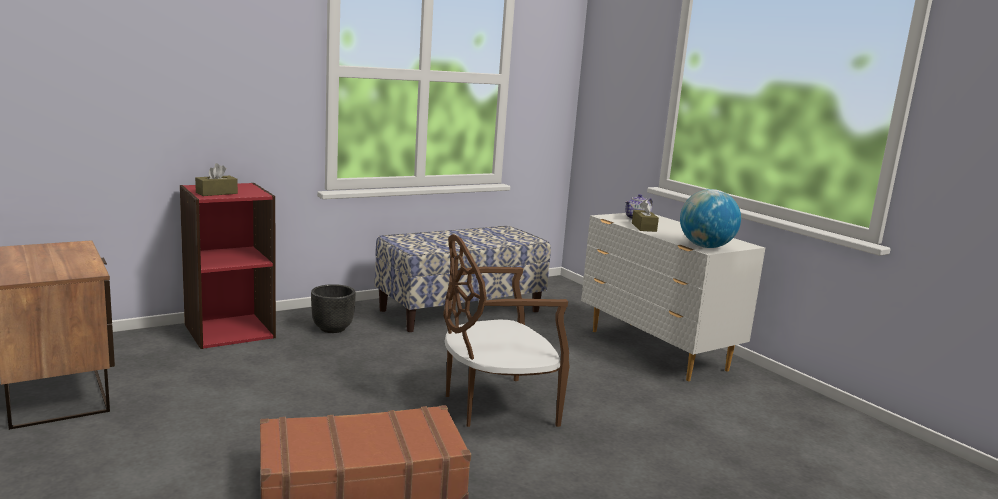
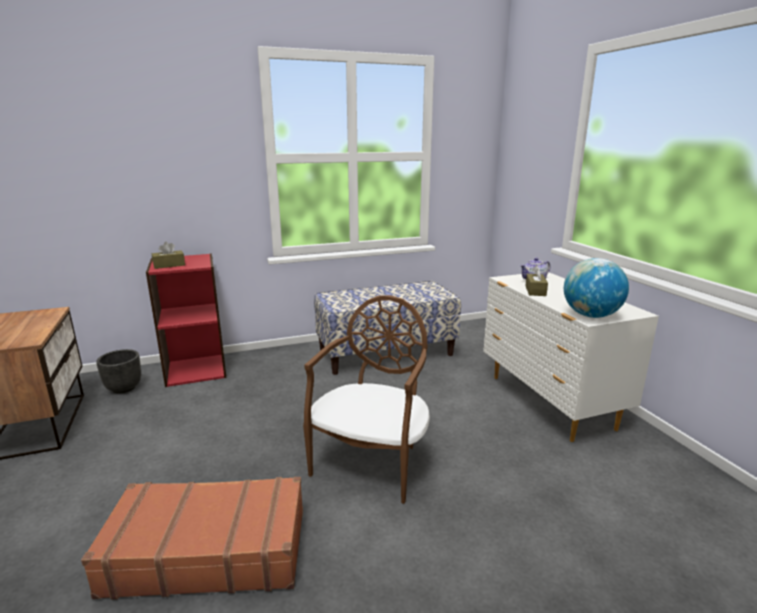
camera: 15 degrees right, 5 degrees up
black planter [311,284,356,333] -> black planter moved to [96,349,141,394]
brown chair [443,234,570,427] -> brown chair turned 120 degrees clockwise [303,295,430,504]

